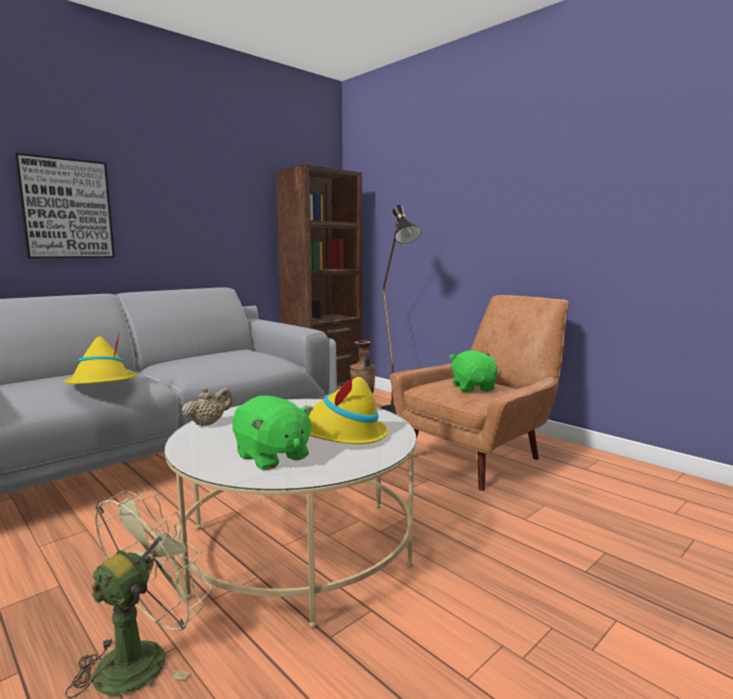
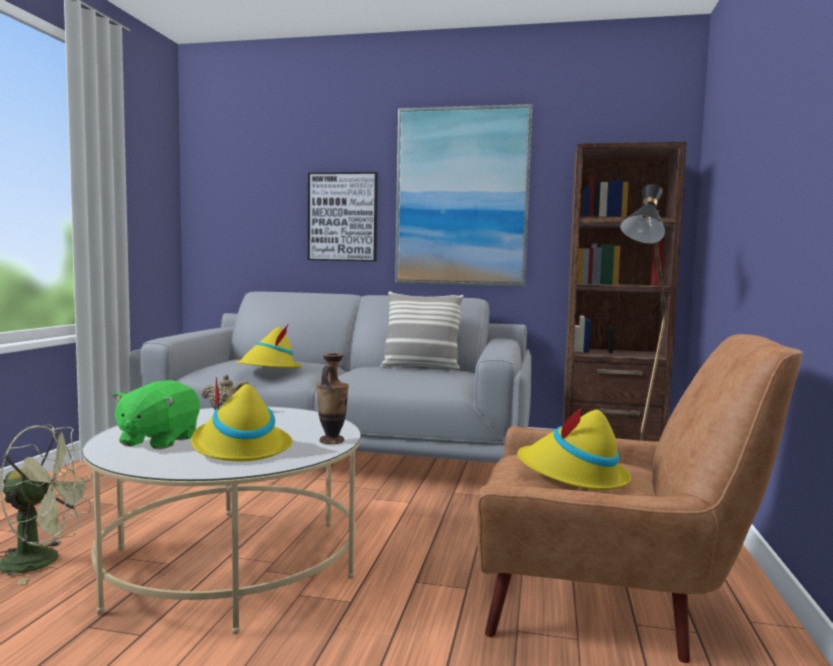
camera: 55 degrees right, 5 degrees down
green plush toy [449,350,498,392] -> yellow hat [517,406,631,490]
none -> pillow [380,291,464,370]
none -> picture [395,104,532,287]

